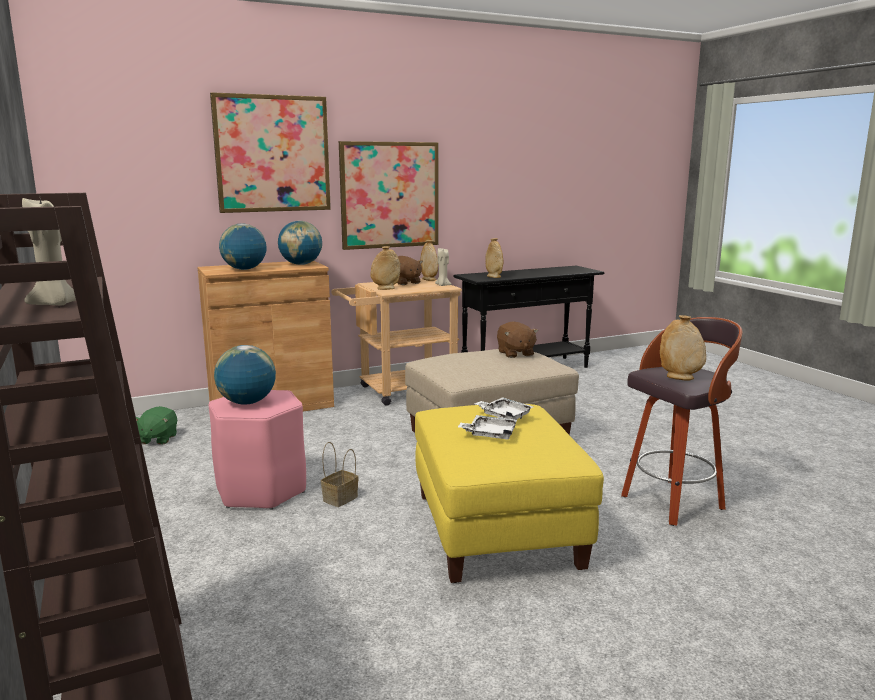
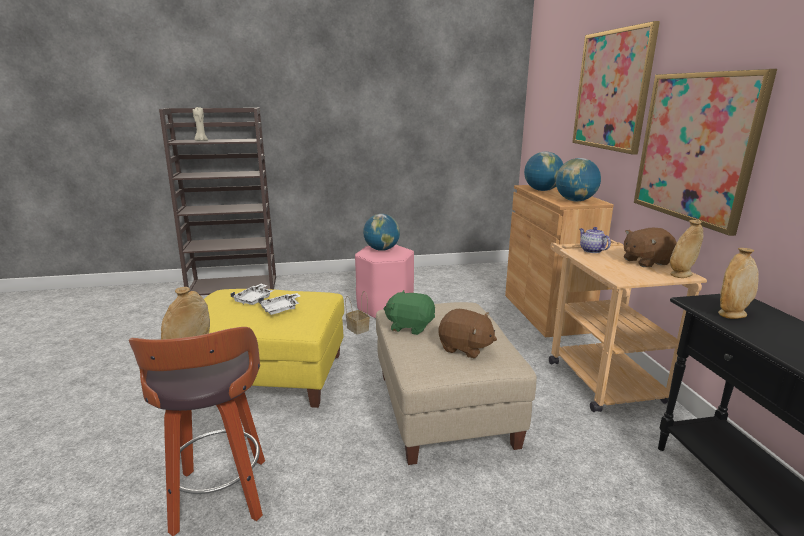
camera: 105 degrees right, 5 degrees up
green plush toy [136,406,177,445] -> green plush toy moved to [383,290,435,335]
beige vase [370,246,400,290] -> teapot [579,227,611,253]
beige candle [435,248,452,286] -> none
brown plush toy [497,321,538,358] -> brown plush toy turned 150 degrees counterclockwise [438,309,497,358]

